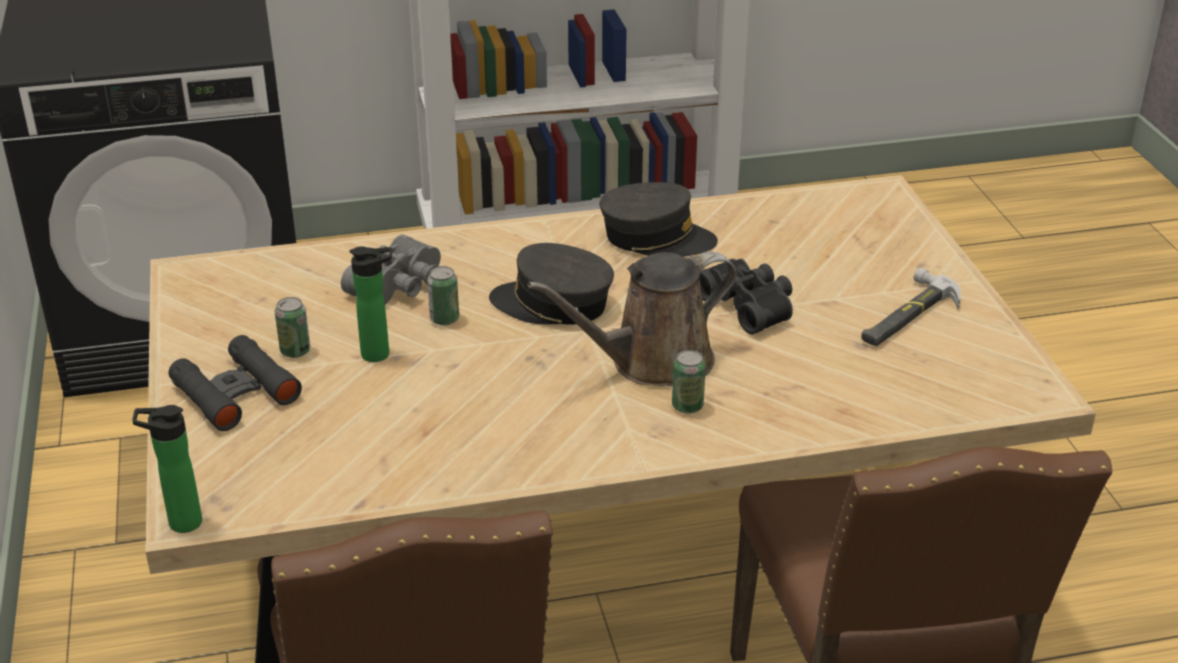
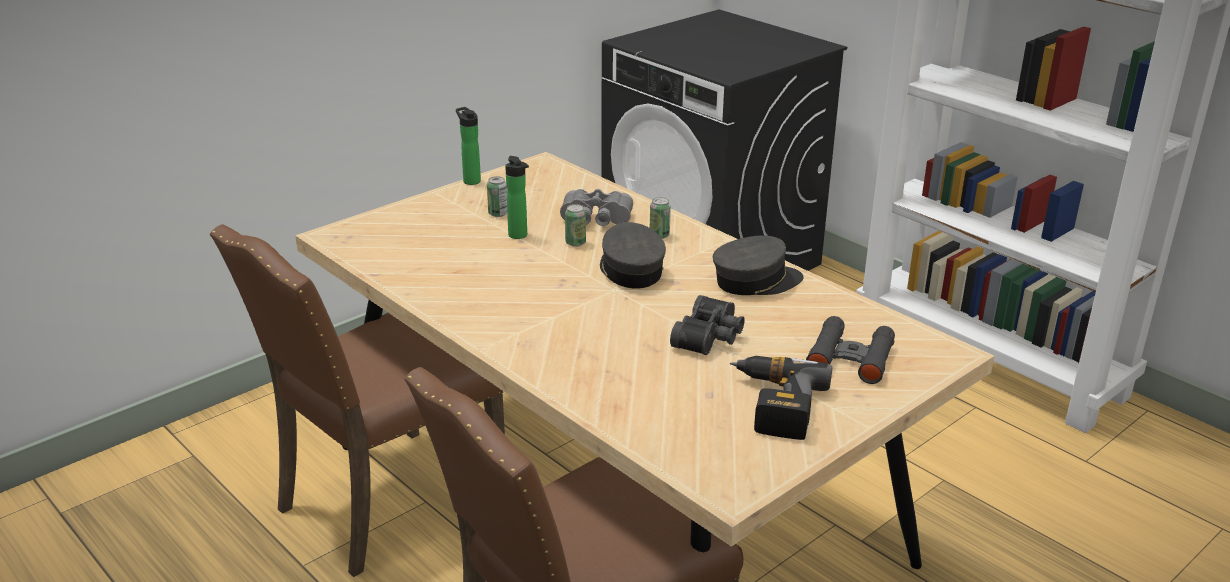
camera: 60 degrees right, 5 degrees down
bottle [132,405,202,533] -> bottle moved to [456,107,481,185]
black binoculars [169,335,302,431] -> black binoculars moved to [806,316,895,384]
brown watering can [527,252,737,386] -> none
grey cap [599,182,718,257] -> grey cap turned 90 degrees counterclockwise [713,235,804,295]
can [672,350,706,414] -> can moved to [650,197,671,239]
hammer [861,268,961,346] -> power drill [730,356,832,440]

